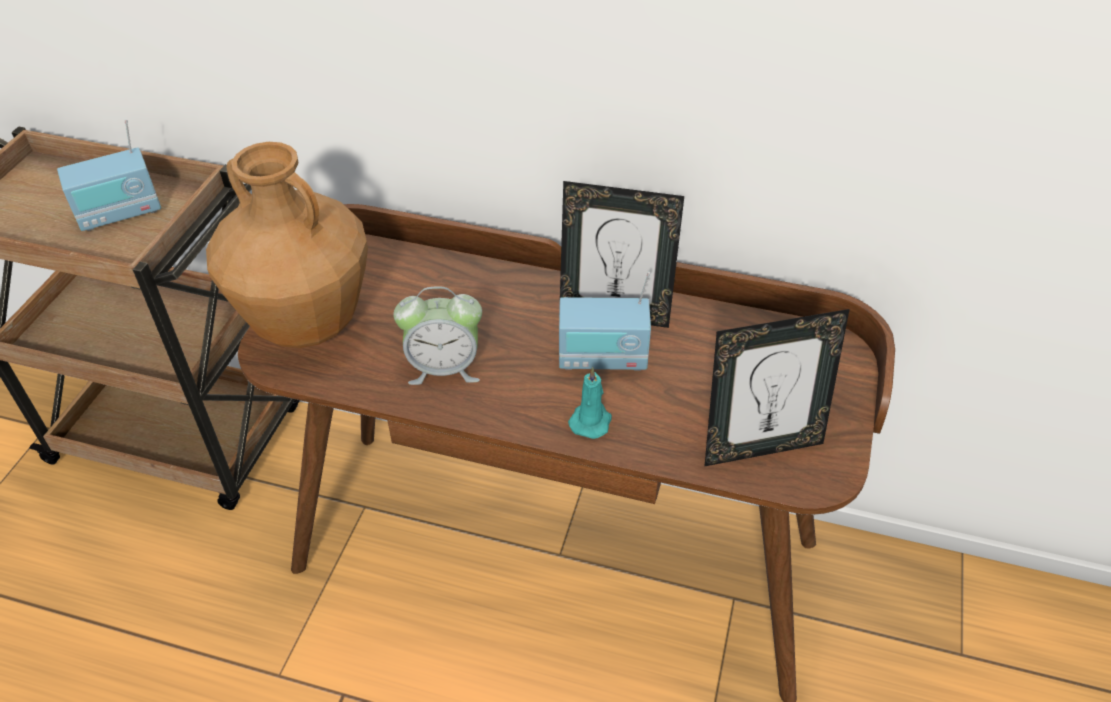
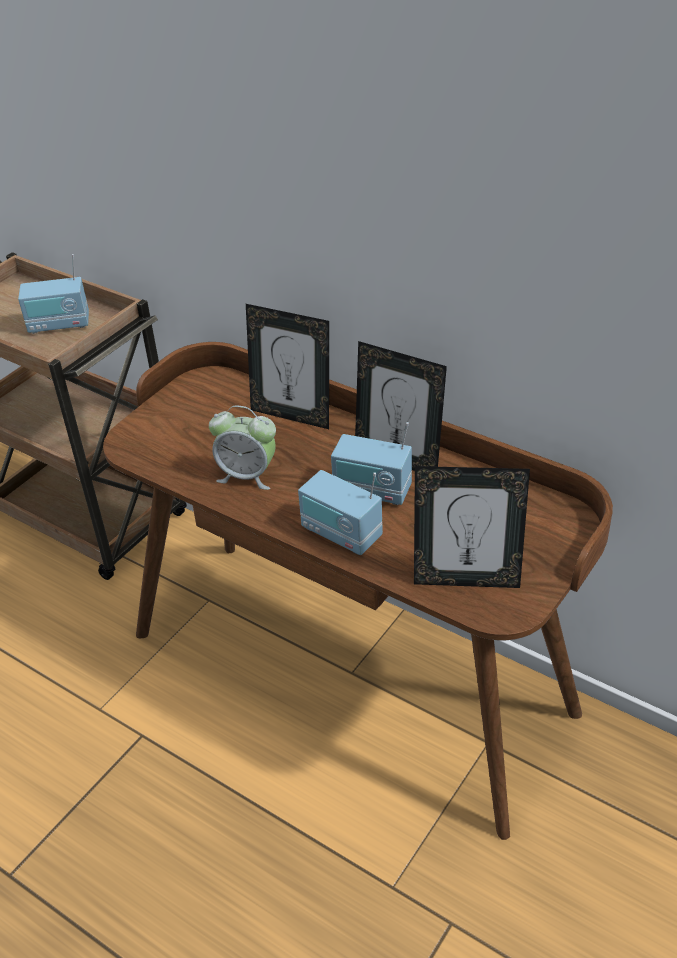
camera: 20 degrees right, 5 degrees down
brown vase [206,142,368,348] -> none
turquoise candle [568,367,612,439] -> radio [298,470,383,555]
none -> picture frame [246,304,329,429]

